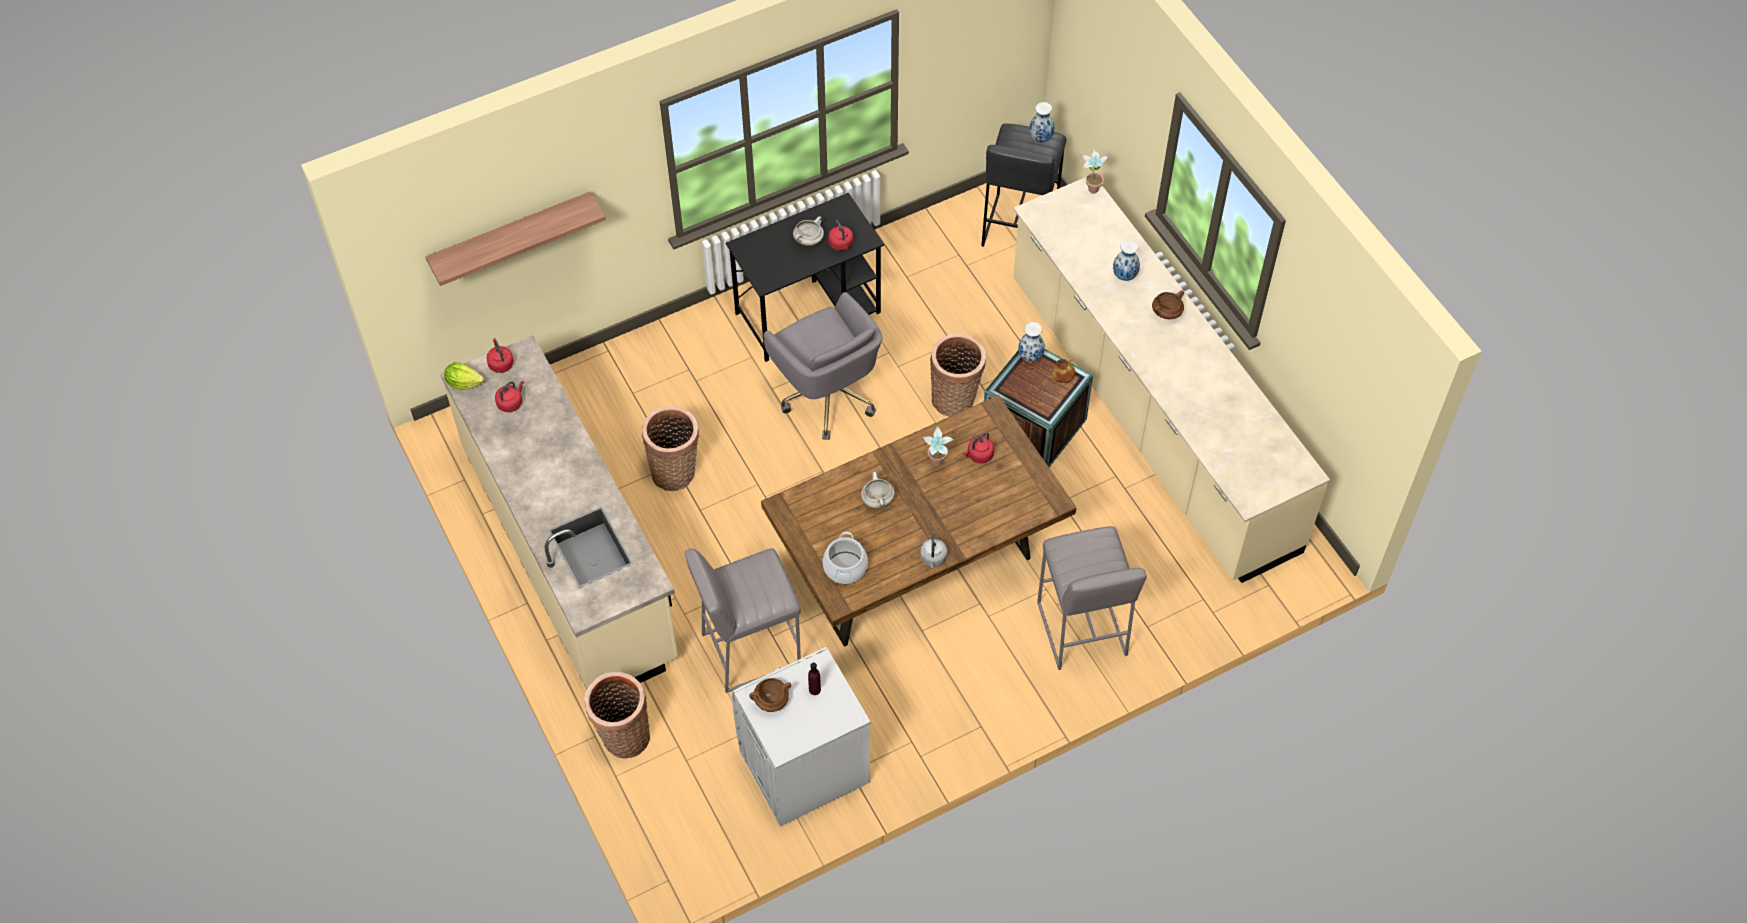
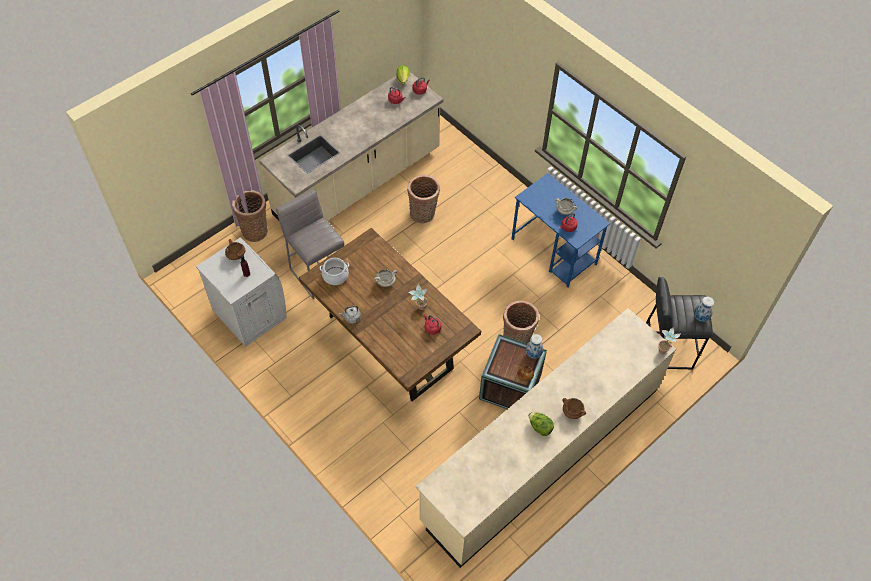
camera: 75 degrees right, 0 degrees up
shelf [426,191,606,286] -> none
black desk [726,193,884,362] -> blue desk [511,173,610,288]
grey office chair [763,292,883,440] -> none
grey stool [1037,526,1147,670] -> none
vase [1113,240,1140,281] -> none
none -> lettuce [528,412,554,436]

